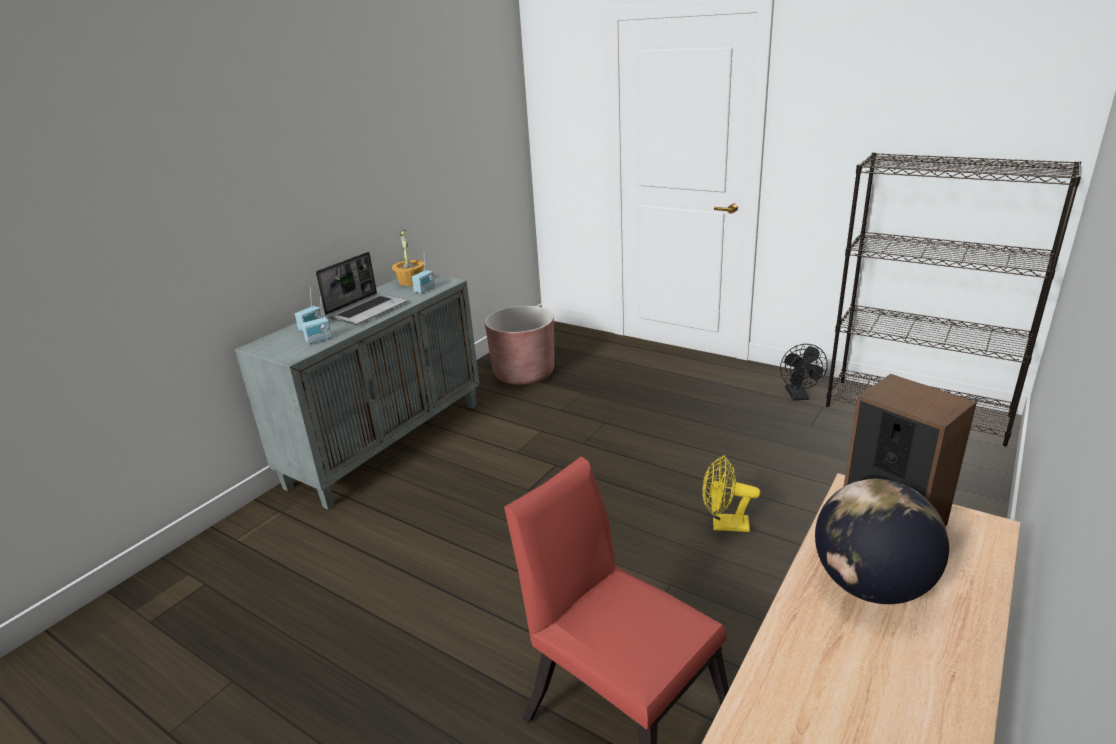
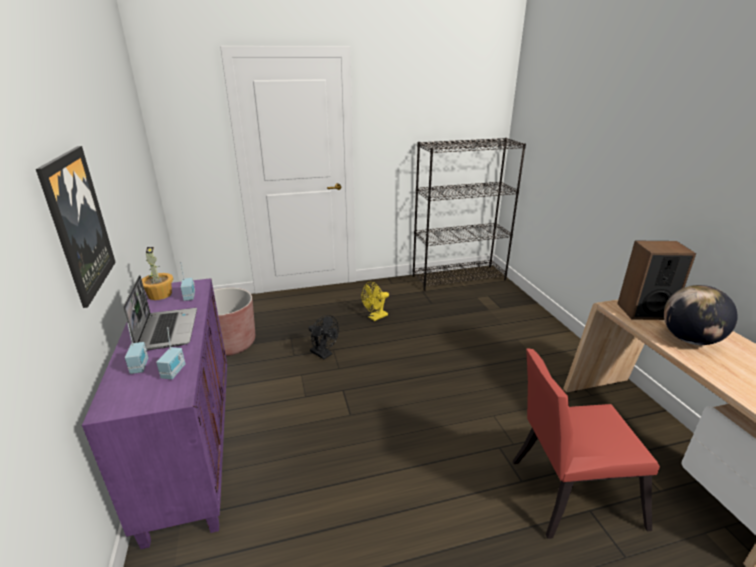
camera: 50 degrees left, 0 degrees up
grey cabinet [235,274,480,509] -> purple cabinet [82,278,227,549]
yellow fan [703,455,761,532] -> yellow fan moved to [362,282,389,321]
black fan [780,344,828,400] -> black fan moved to [308,315,339,359]
none -> picture [36,146,116,308]

